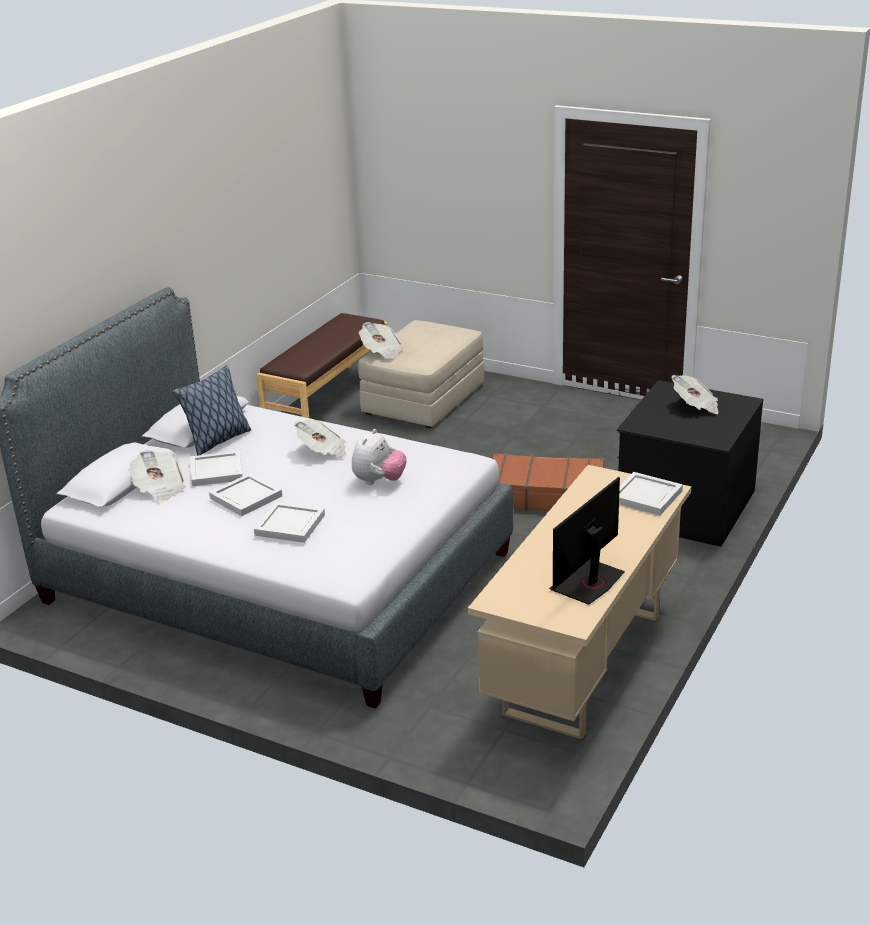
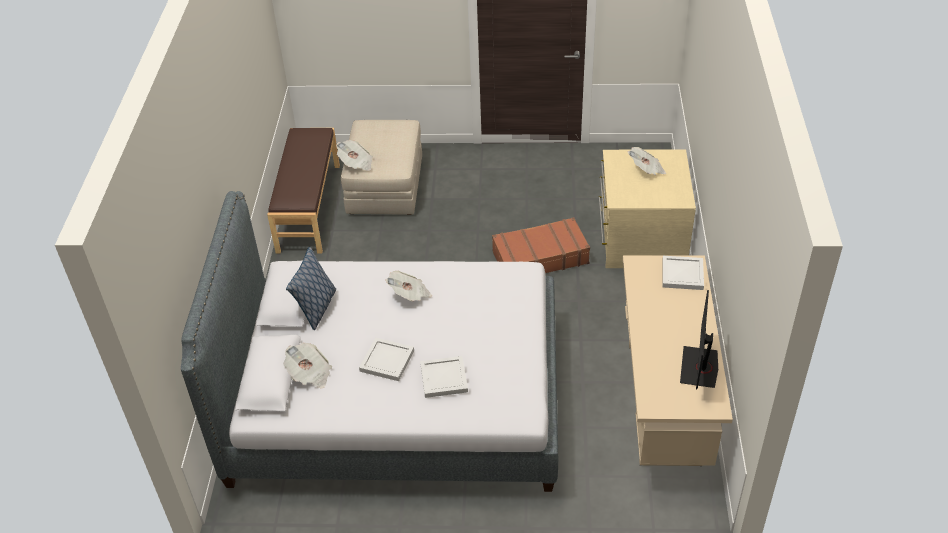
camera: 25 degrees left, 15 degrees up
white tray [190,451,242,486] -> none
plush toy [352,429,406,485] -> none
black dresser [617,380,764,547] -> beige dresser [599,149,696,268]

